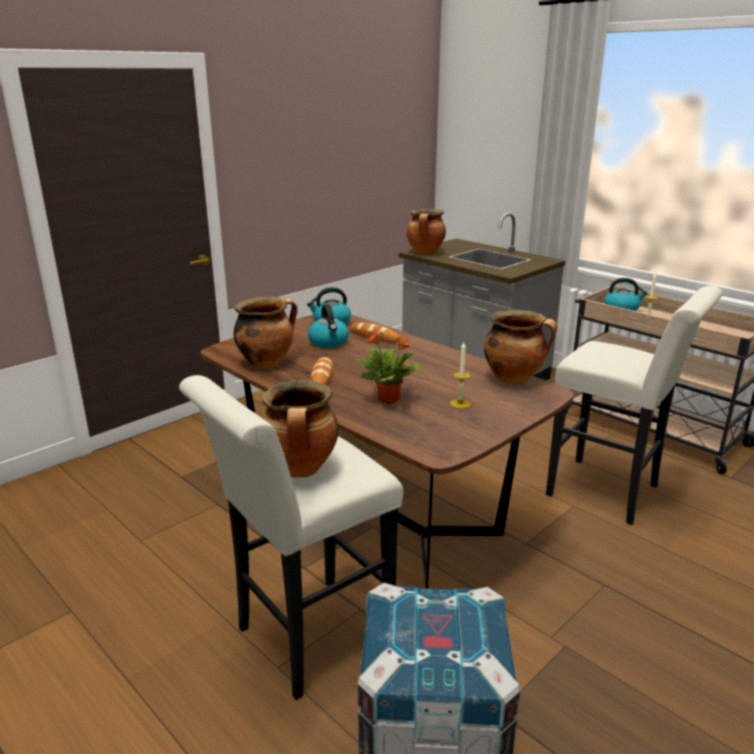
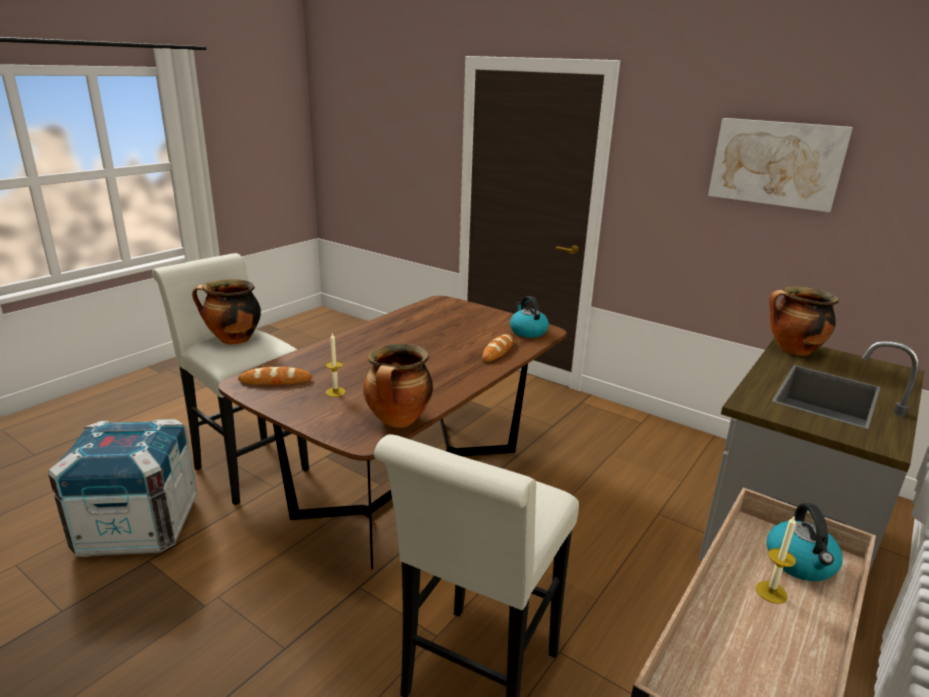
camera: 80 degrees right, 0 degrees up
cooking pot [234,297,298,368] -> none
kettle [308,304,349,348] -> none
bread [310,357,333,386] -> bread moved to [238,367,312,385]
potted plant [357,331,422,404] -> none
none -> picture [708,118,853,212]

